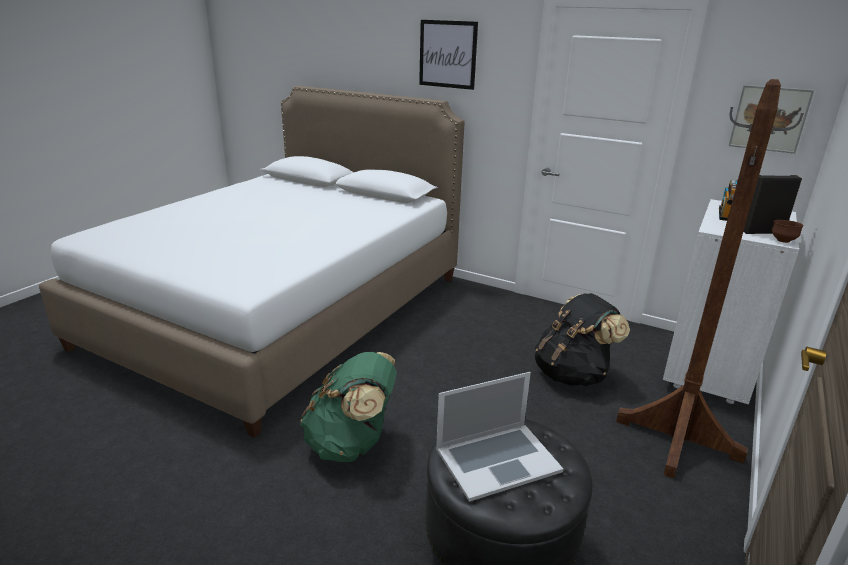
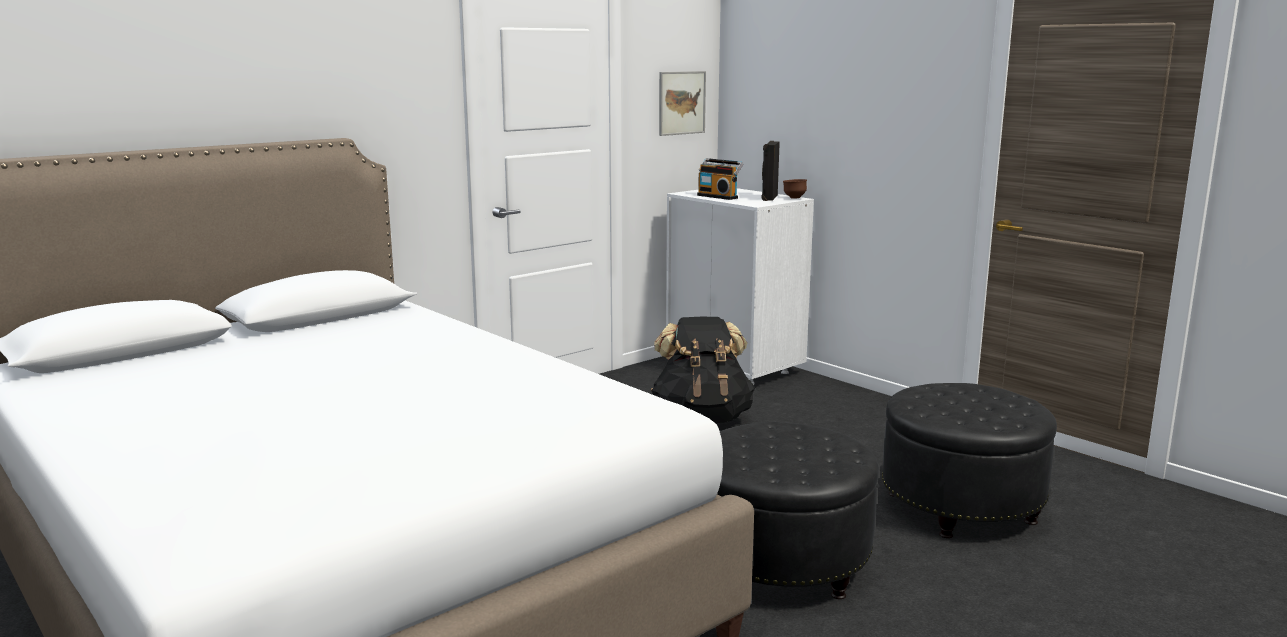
camera: 70 degrees left, 10 degrees down
green backpack [300,352,397,462] -> black ottoman [717,422,879,599]
picture [419,20,478,90] -> none
laptop [436,372,564,502] -> none
brown clothes rack [616,79,804,479] -> none

